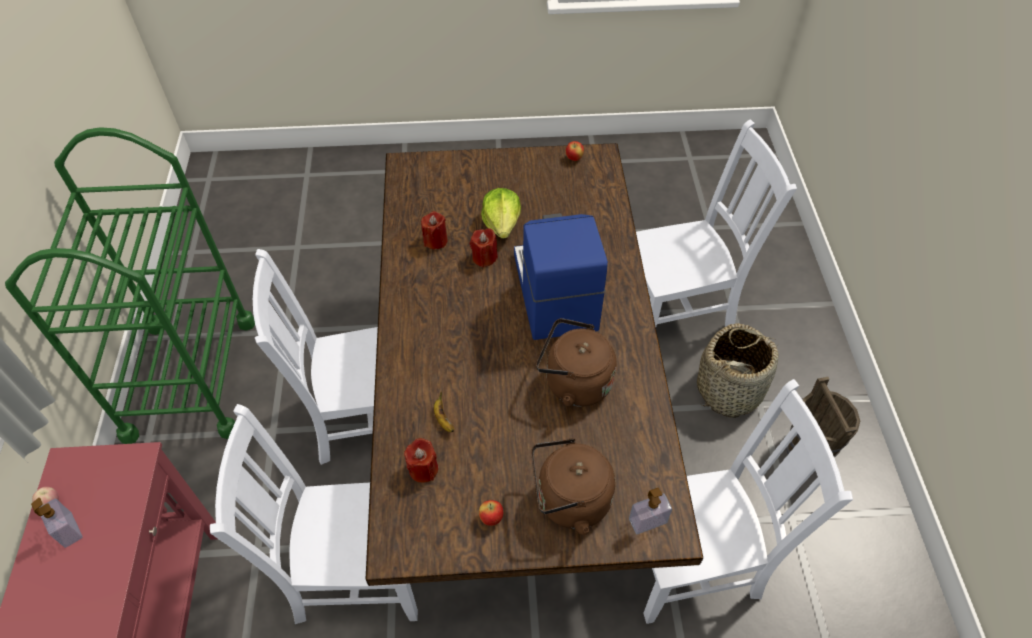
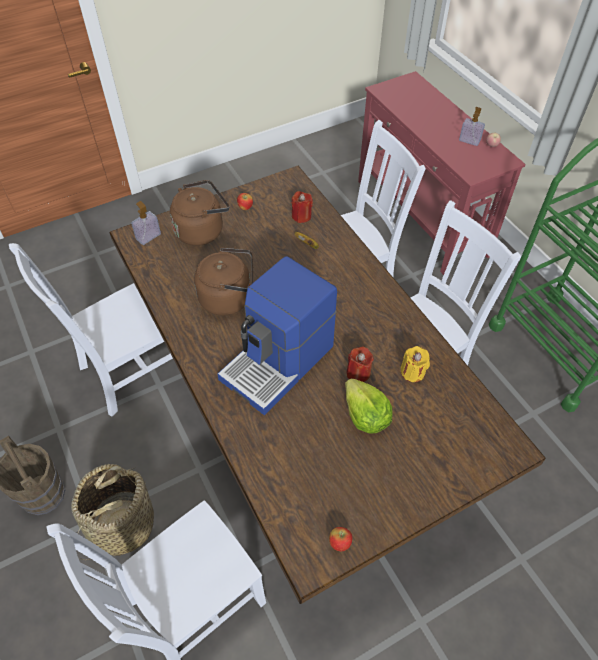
camera: 155 degrees right, 0 degrees up
red candle [421,211,447,250] -> yellow candle [401,346,430,382]
coffee machine [514,213,608,340] -> coffee machine turned 75 degrees clockwise [217,256,337,415]

